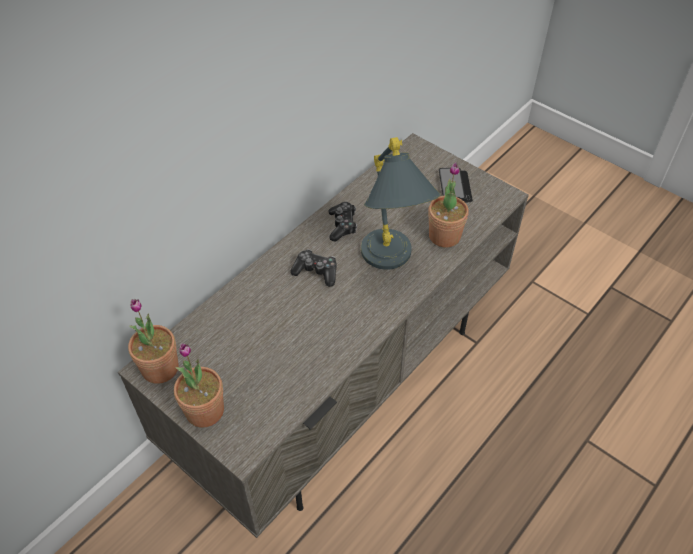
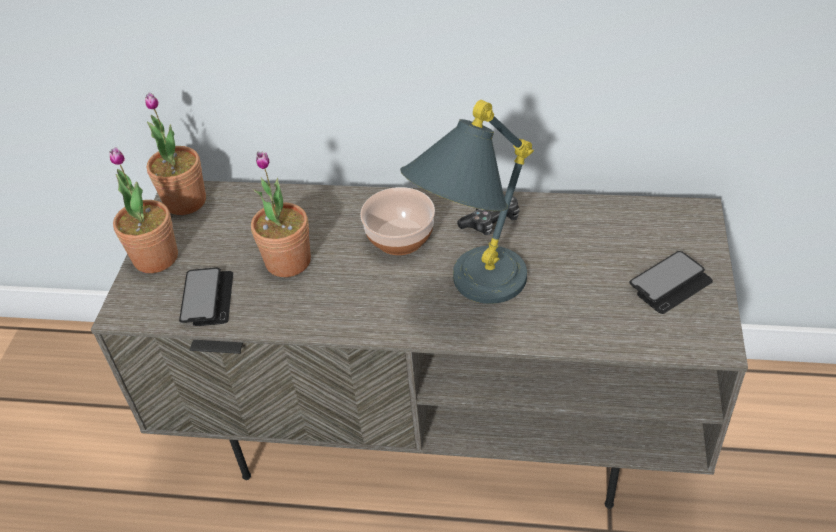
camera: 60 degrees right, 5 degrees down
game controller [290,249,337,287] -> bowl [360,187,435,255]
potted plant [428,162,469,247] -> potted plant moved to [251,151,311,277]
none -> phone [179,268,233,326]

